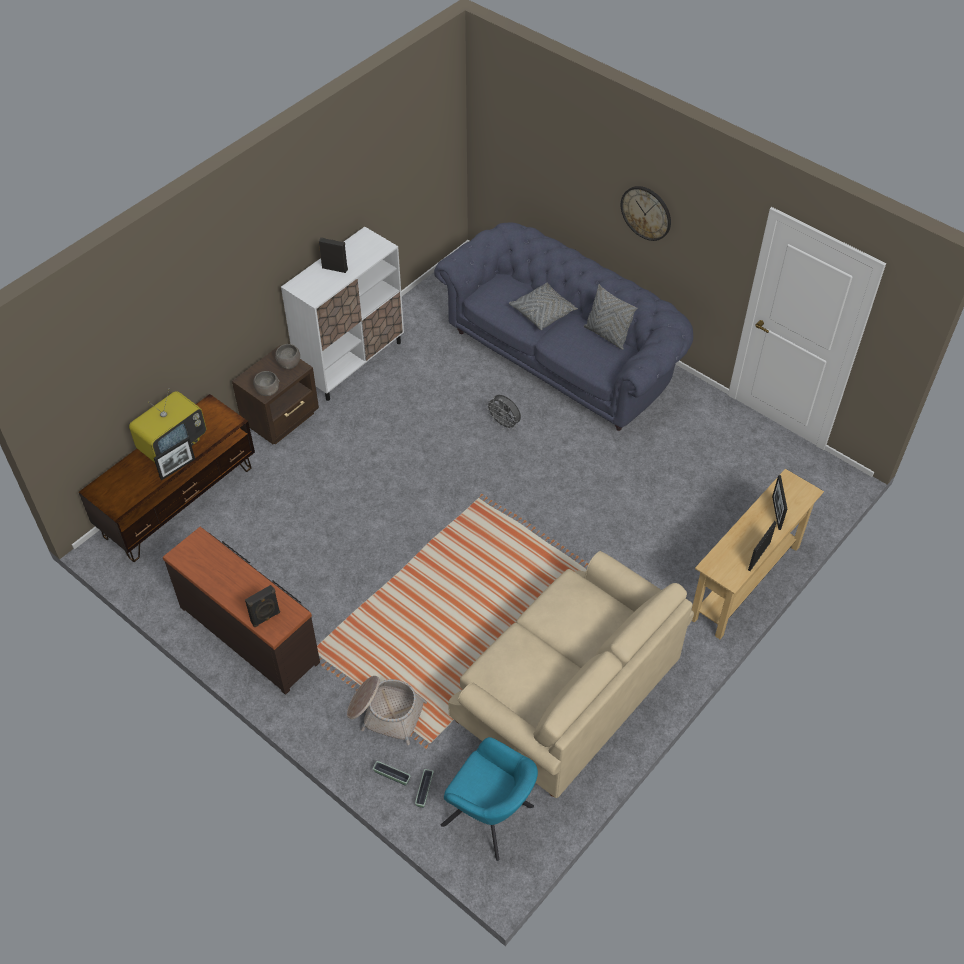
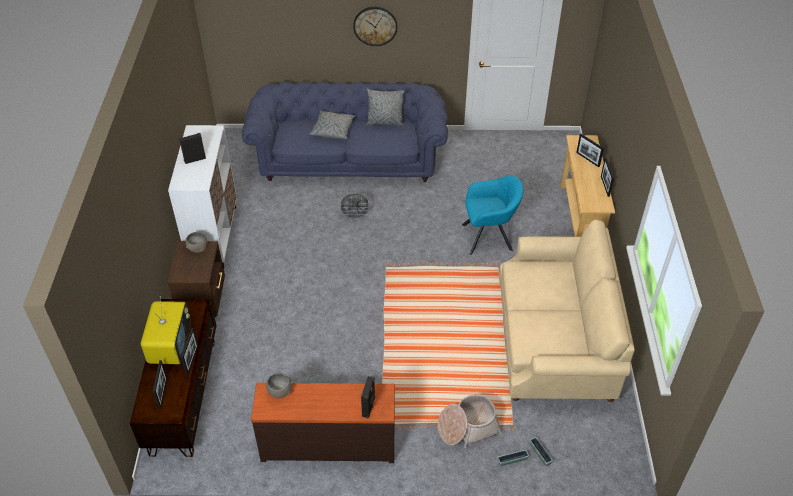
camera: 40 degrees left, 5 degrees down
grey bowl [253,371,279,396] -> grey bowl moved to [266,373,293,398]
turquoise armchair [441,737,538,861] -> turquoise armchair moved to [462,175,523,255]
none -> picture frame [153,360,167,409]

